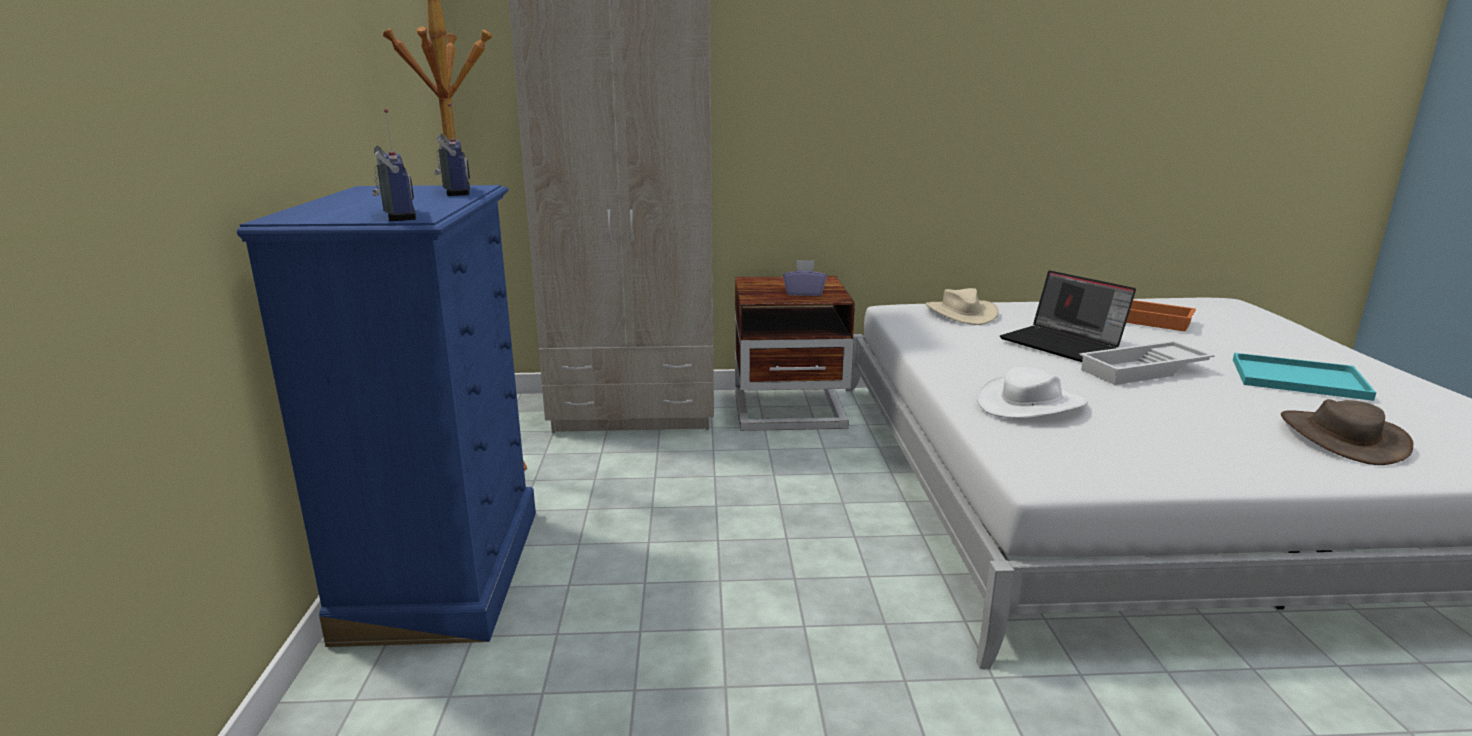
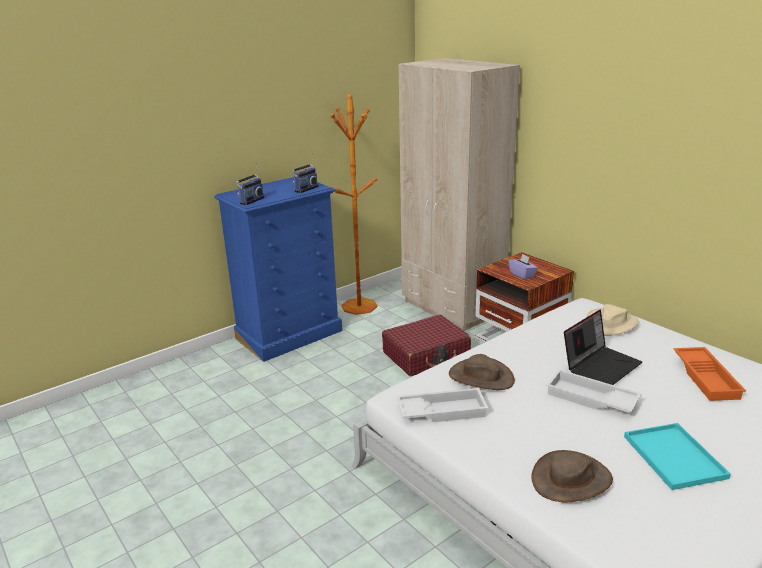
camera: 55 degrees right, 5 degrees up
white hat [977,367,1088,418] -> brown hat [449,354,515,390]
laptop [1000,271,1136,362] -> laptop turned 150 degrees counterclockwise [564,310,642,385]
none -> red suitcase [382,315,471,376]
none -> white tray [397,388,488,422]

